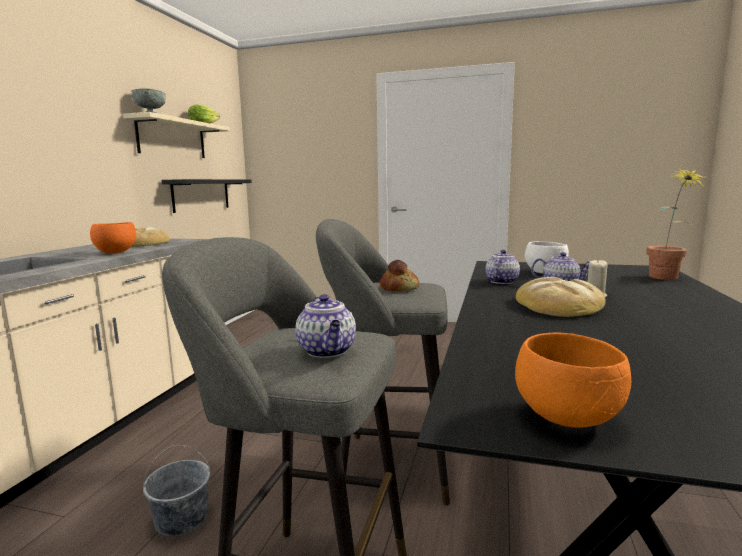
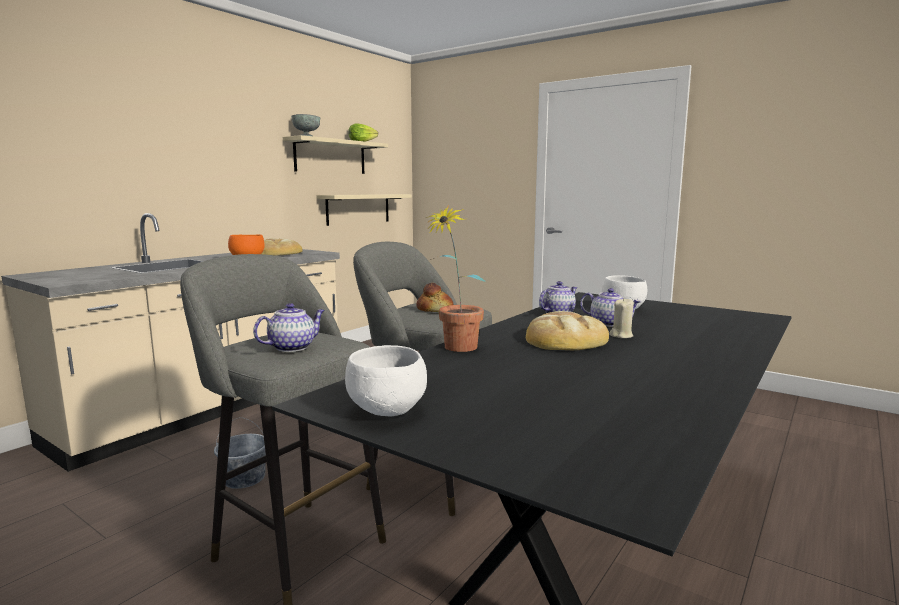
camera: 20 degrees right, 0 degrees up
black shelf [161,179,252,213] -> beige shelf [316,194,411,226]
teapot [296,294,356,358] -> teapot turned 135 degrees counterclockwise [253,303,325,352]
orange bowl [515,333,631,428] -> white bowl [345,345,427,416]
potted plant [647,168,705,280] -> potted plant moved to [426,205,486,352]

